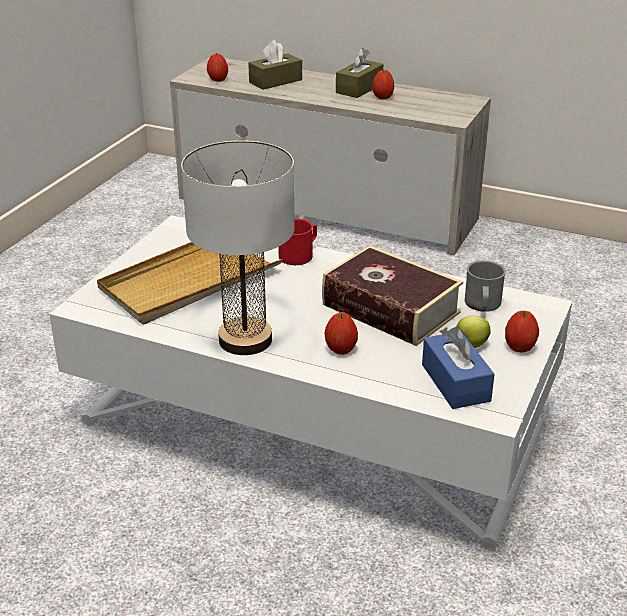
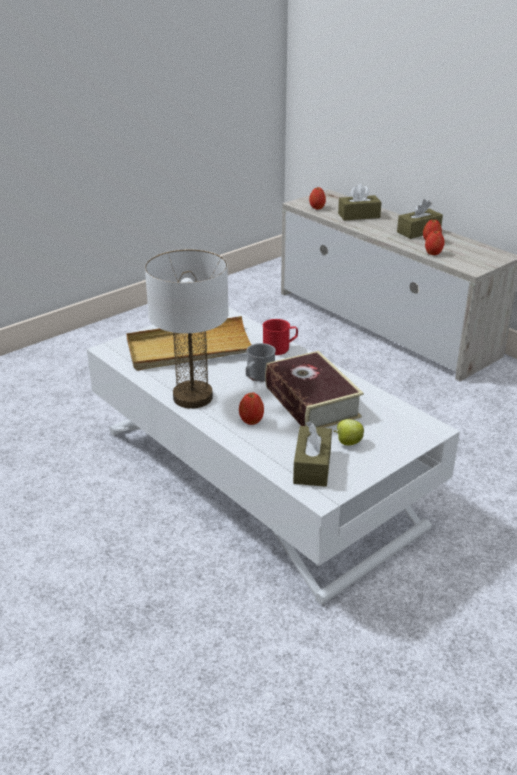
camera: 25 degrees right, 0 degrees up
blue tissue box [422,327,495,409] -> brown tissue box [293,421,332,487]
grey mug [465,260,506,312] -> grey mug moved to [246,343,276,382]
apple [505,311,539,352] -> apple moved to [425,231,445,255]

